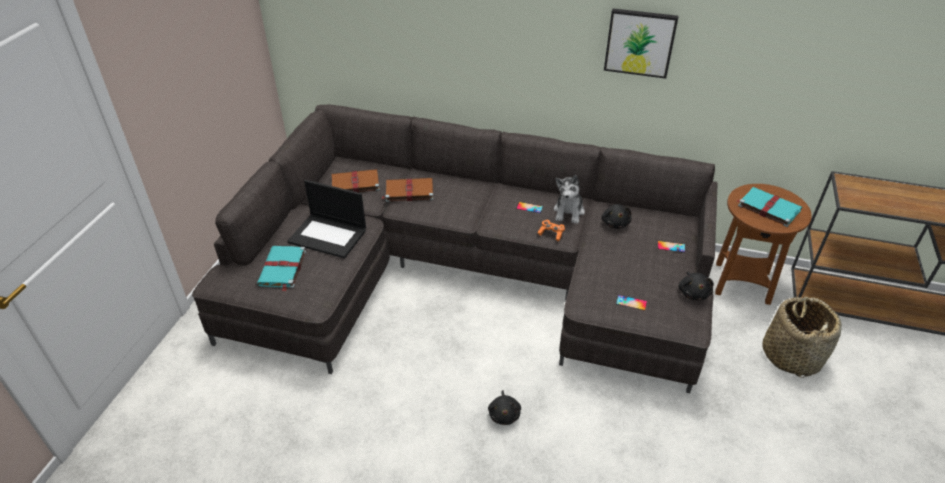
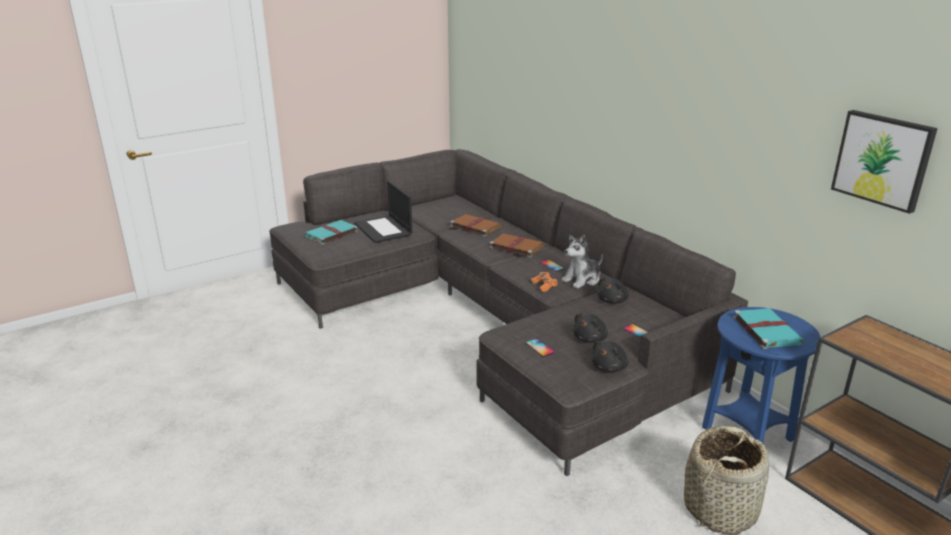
camera: 40 degrees right, 15 degrees down
brown book [332,169,380,192] -> brown book moved to [490,233,544,258]
black plush toy [488,390,521,425] -> black plush toy moved to [573,313,608,343]
picture [604,9,679,79] -> picture moved to [831,110,938,214]
brown side table [715,184,812,305] -> blue side table [702,307,821,444]

